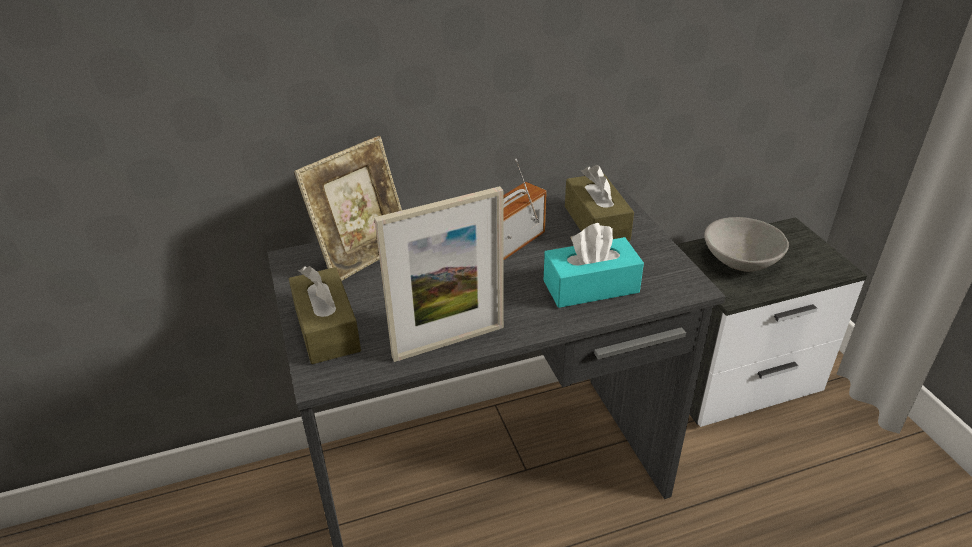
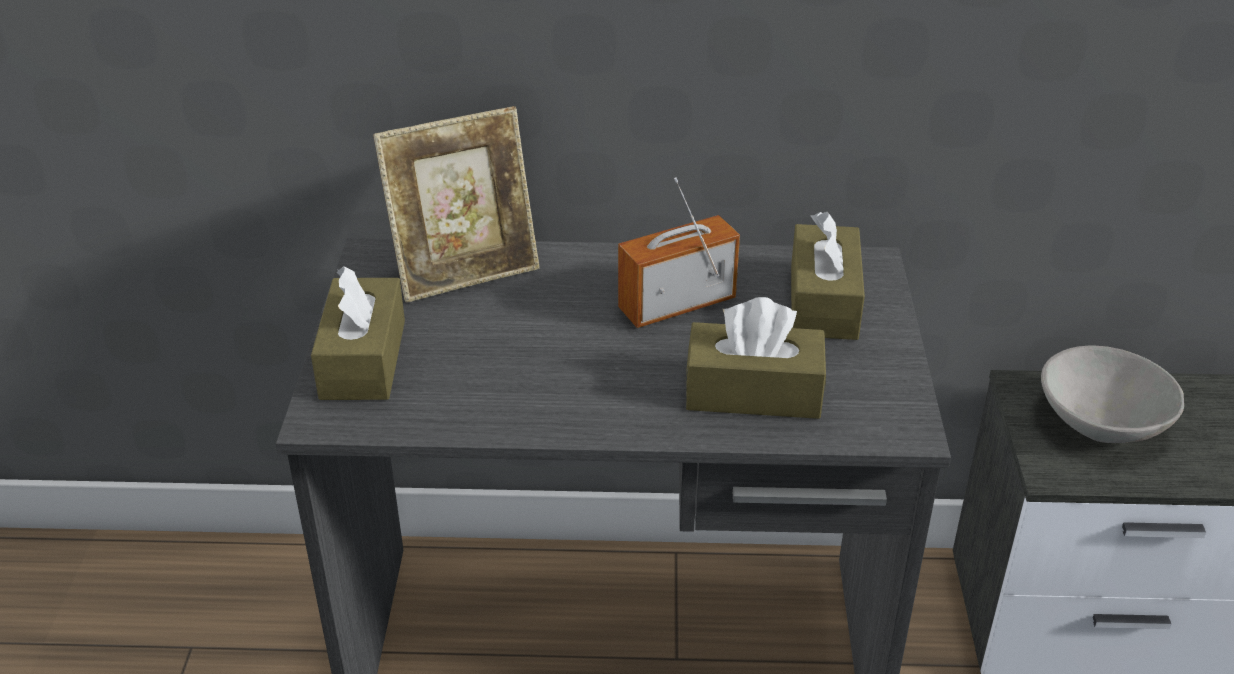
camera: 20 degrees right, 0 degrees up
picture frame [374,186,504,362] -> none
turquoise tissue box [543,223,644,308] -> brown tissue box [686,297,826,419]

